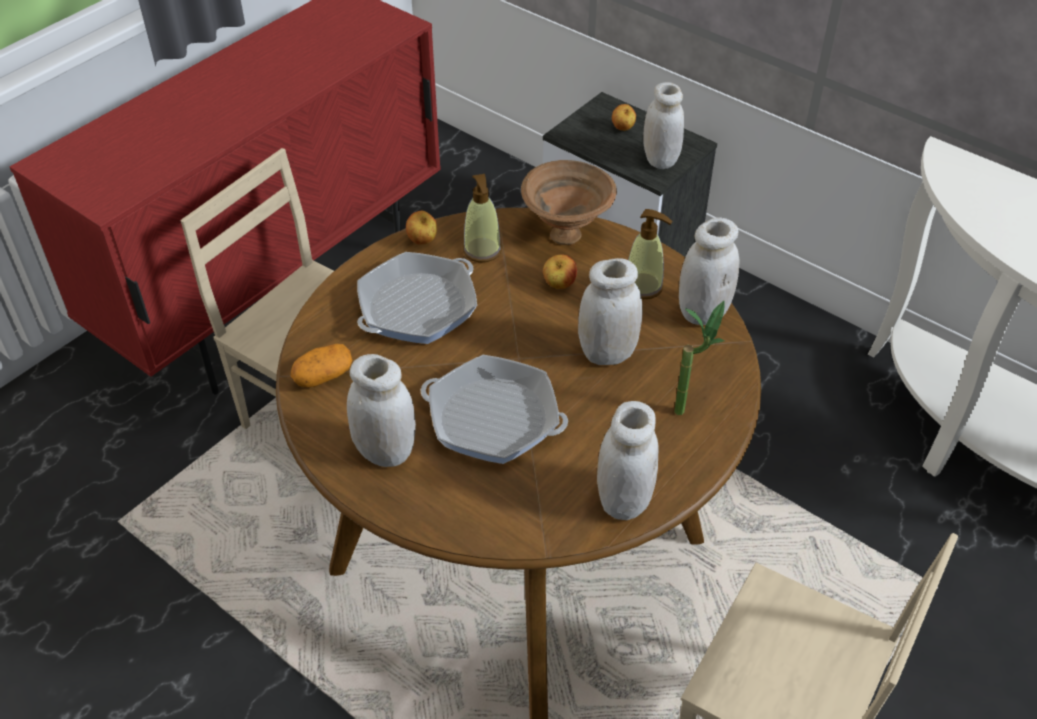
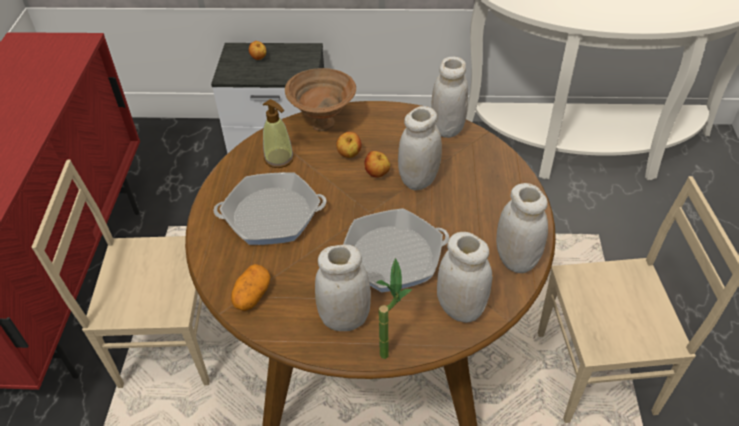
camera: 35 degrees left, 0 degrees up
frying pan [357,252,477,344] -> frying pan turned 105 degrees counterclockwise [214,172,327,245]
apple [406,211,437,245] -> apple moved to [364,151,390,178]
soap dispenser [628,209,673,299] -> none
white jar [643,82,684,169] -> white jar moved to [437,232,492,323]
potted plant [674,301,724,415] -> potted plant moved to [376,258,412,359]

